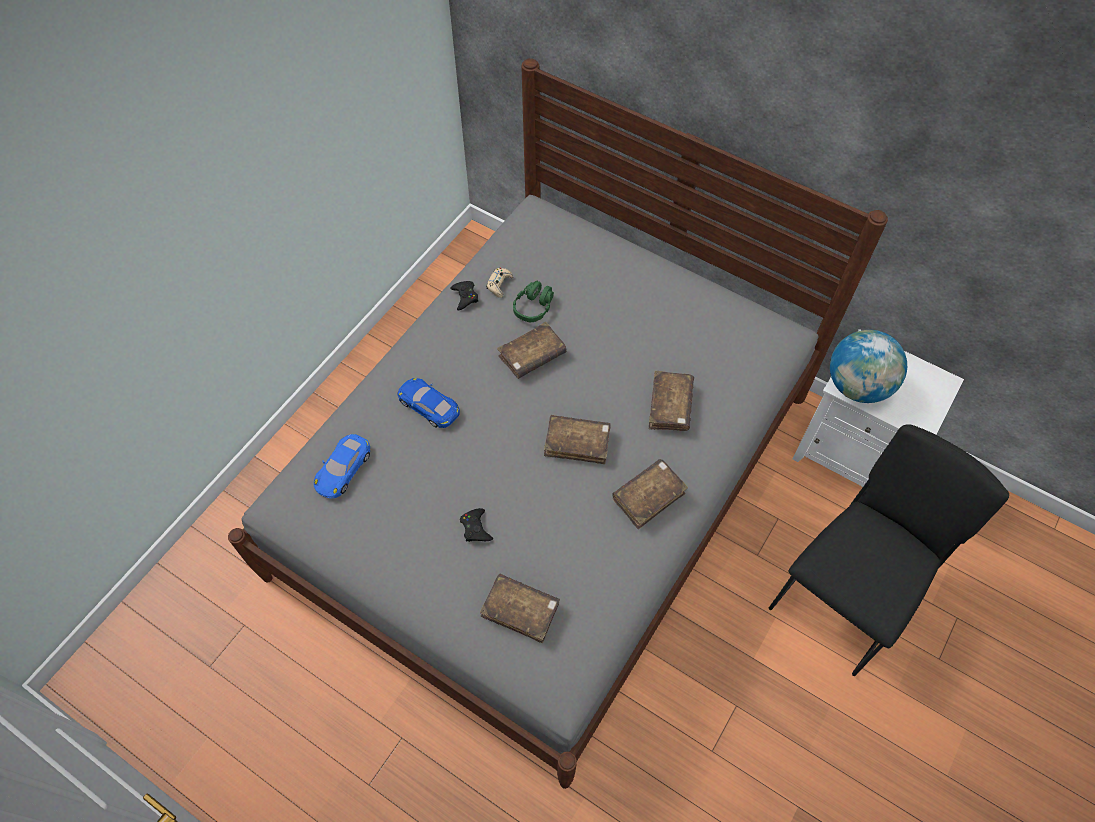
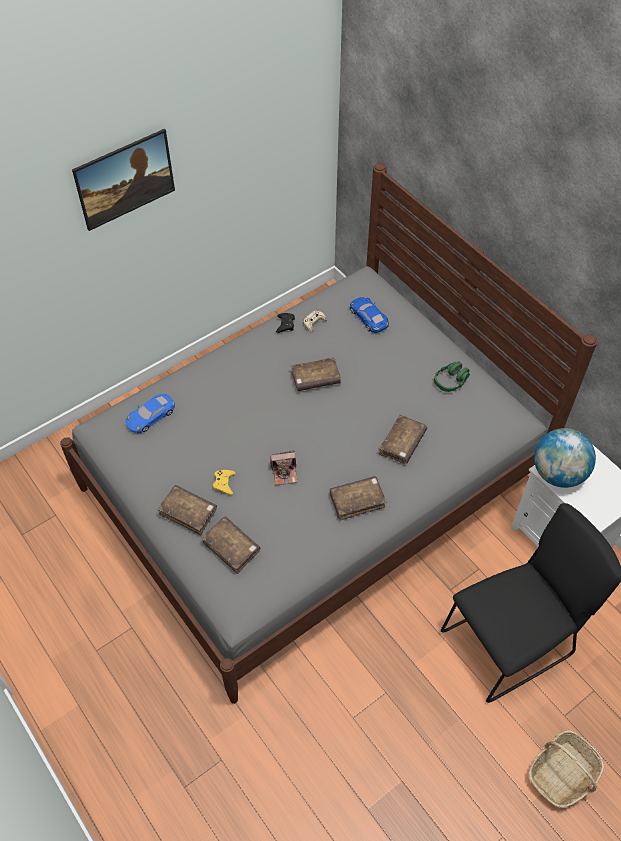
camera: 20 degrees right, 5 degrees down
blue toy car [397,378,460,428] -> blue toy car moved to [350,297,389,333]
black game controller [460,508,493,542] -> yellow game controller [213,470,236,495]
green headphones [513,281,554,322] -> green headphones moved to [434,361,470,392]
brown book [544,415,611,464] -> brown book moved to [158,485,217,535]
none -> picture [72,129,175,231]
none -> camera [270,450,298,485]
none -> basket [528,730,604,808]

